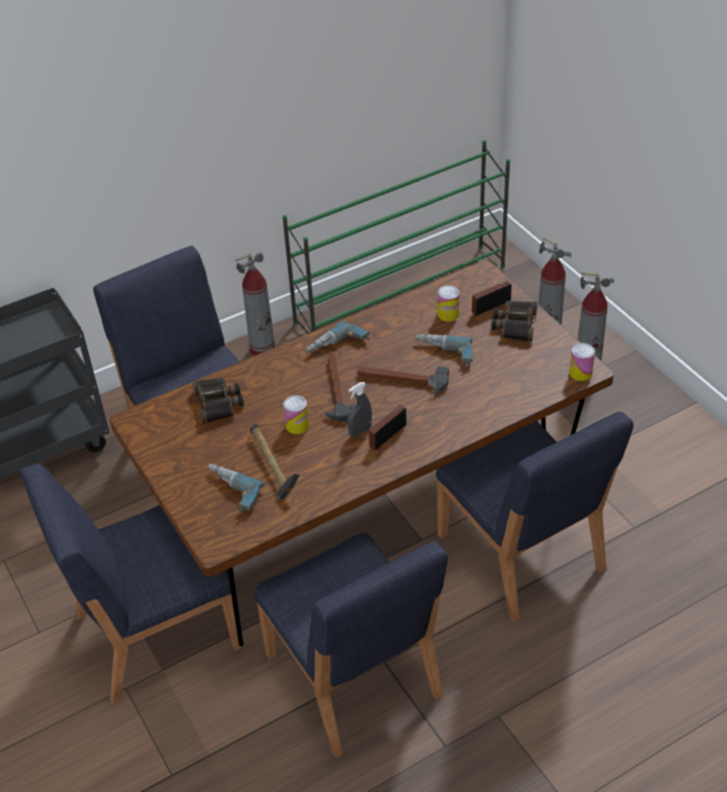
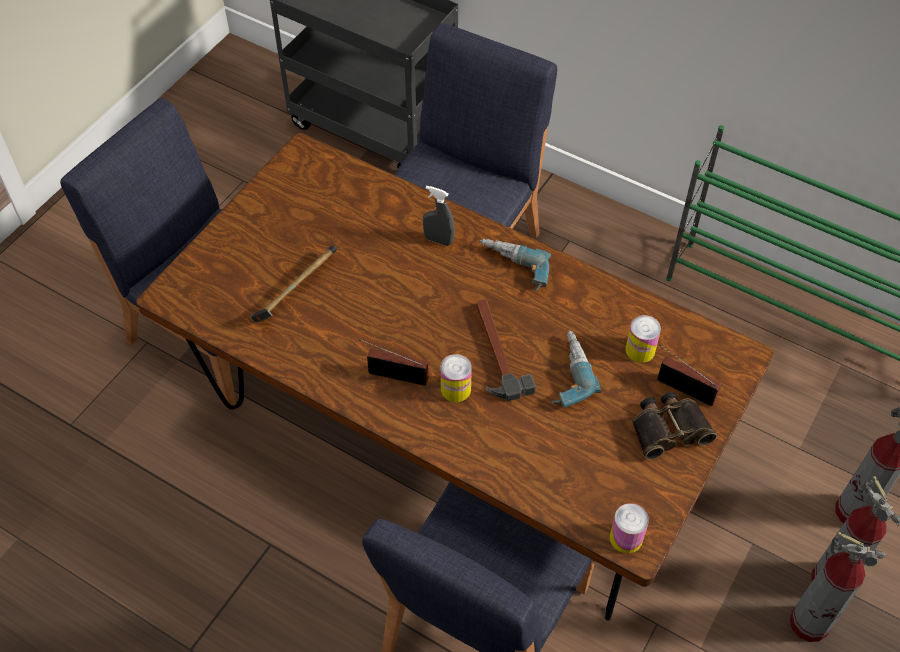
camera: 60 degrees right, 10 degrees up
binoculars [193,377,244,424] -> none
power drill [208,464,264,513] -> none
fire extinguisher [236,252,275,356] -> fire extinguisher moved to [790,532,886,642]
blue chair [254,533,448,758] -> none
can [283,395,309,434] -> can moved to [441,354,472,402]
hammer [322,354,356,422] -> none
grey spray bottle [348,382,372,437] -> grey spray bottle moved to [423,186,455,246]

